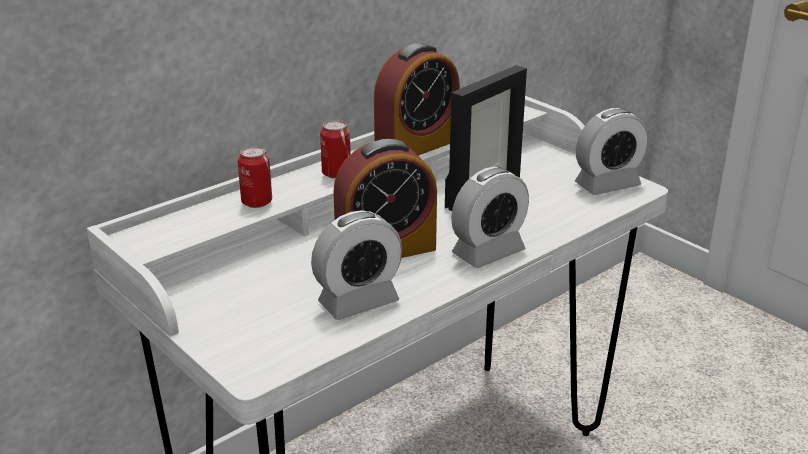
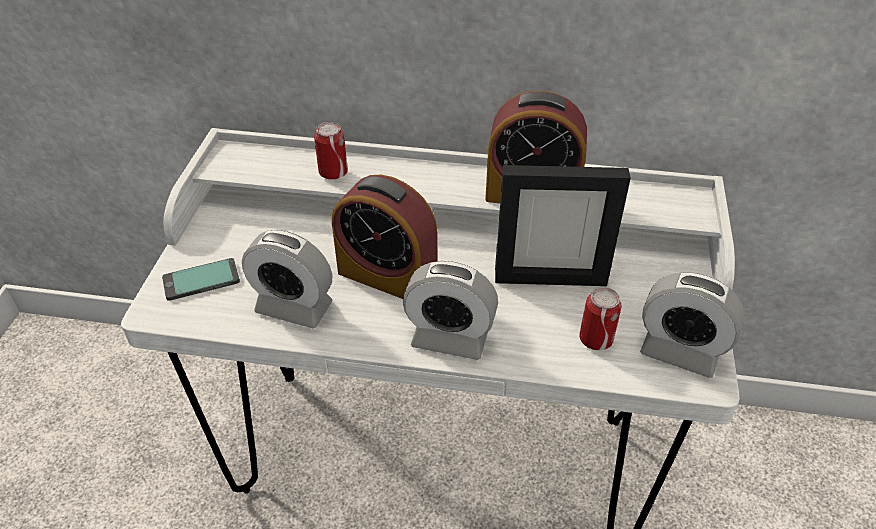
camera: 50 degrees right, 15 degrees up
can [320,120,351,179] -> can moved to [580,287,621,350]
none -> phone [162,258,240,301]

